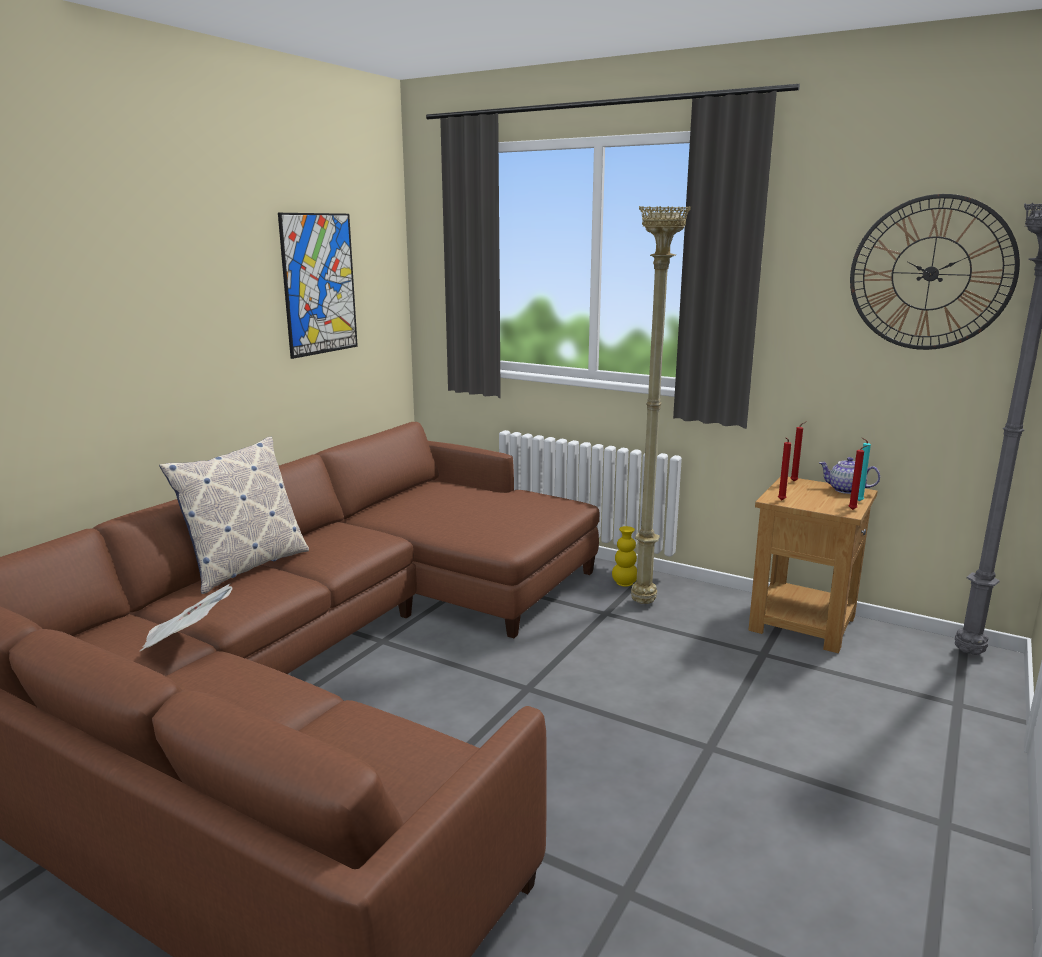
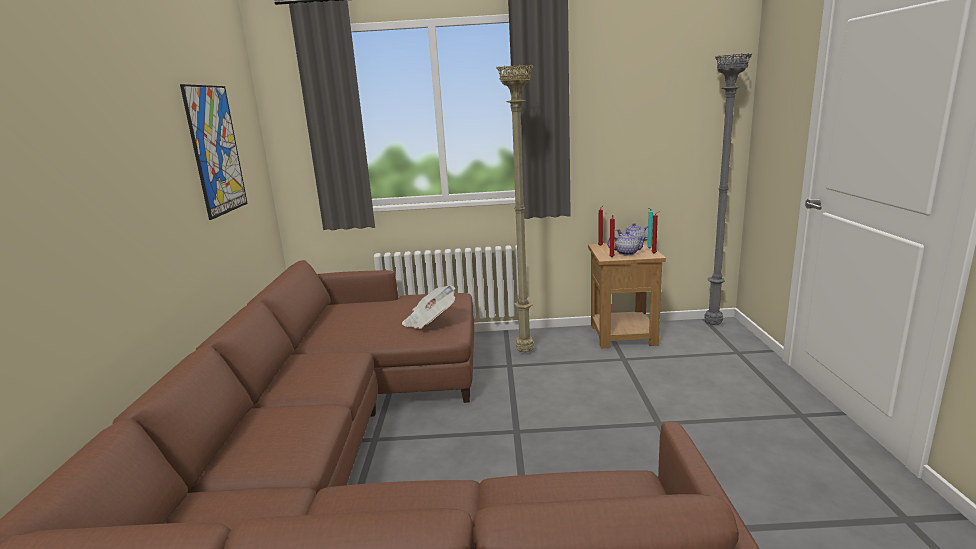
camera: 30 degrees left, 0 degrees up
newspaper [139,583,233,652] -> newspaper moved to [402,285,455,329]
pillow [159,437,309,594] -> none
yellow vase [612,526,637,587] -> none
wall clock [850,194,1020,350] -> none
none -> teapot [607,231,647,256]

